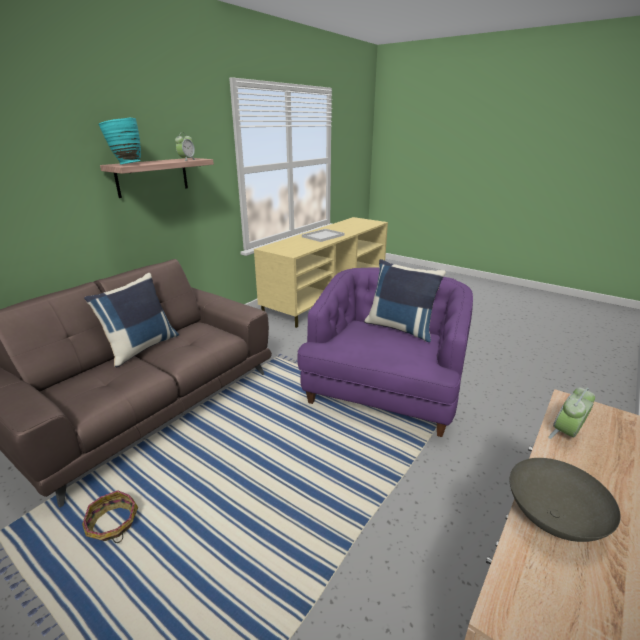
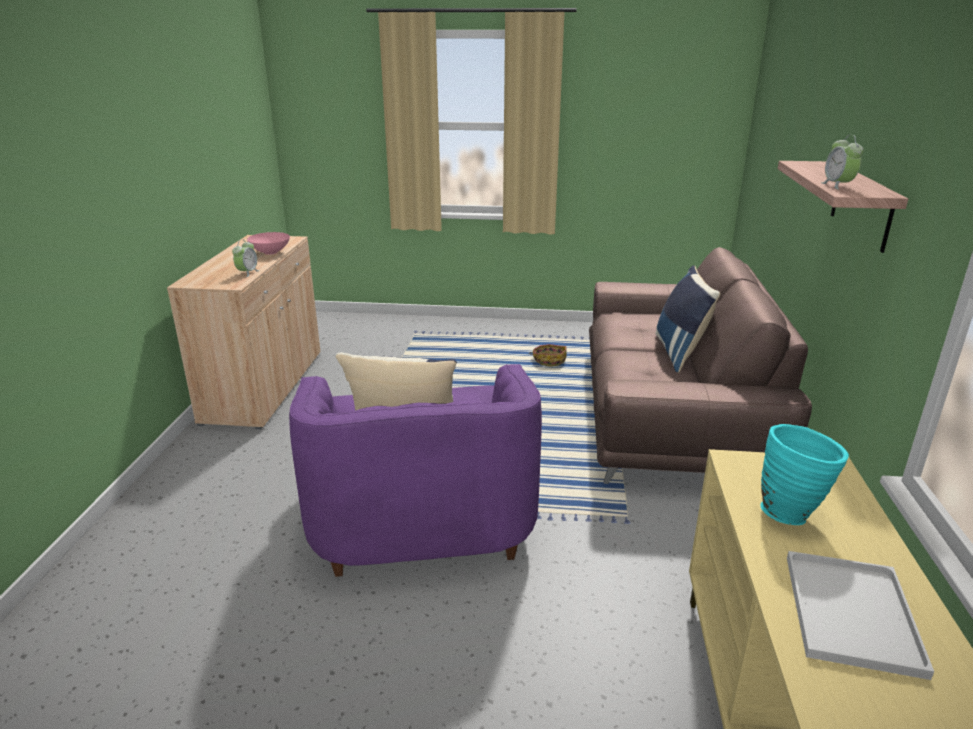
camera: 150 degrees right, 0 degrees up
turquoise vase [98,118,141,165] -> turquoise vase moved to [760,424,849,525]
grey bowl [510,458,621,542] -> pink bowl [247,232,290,255]

